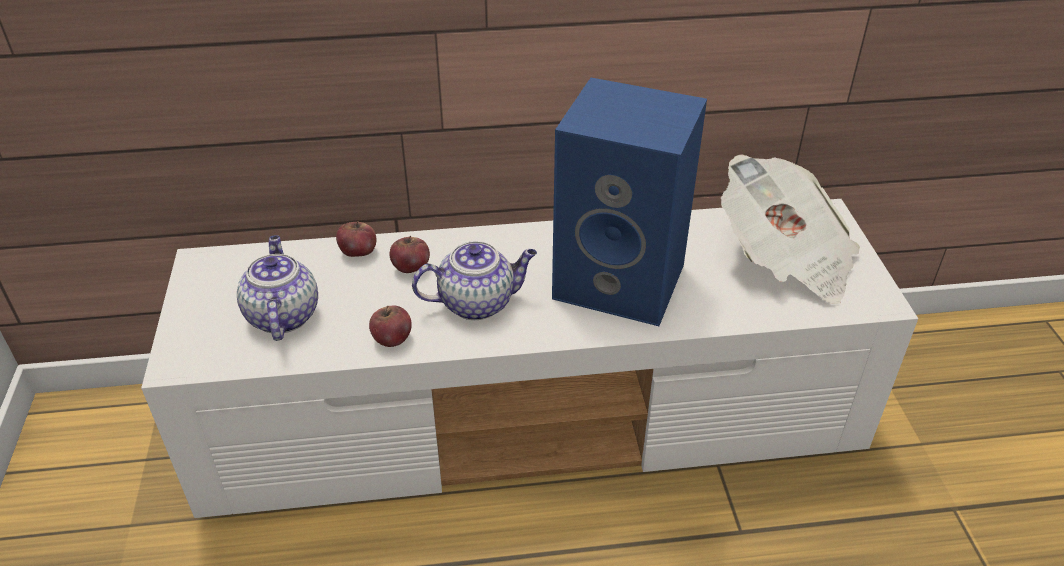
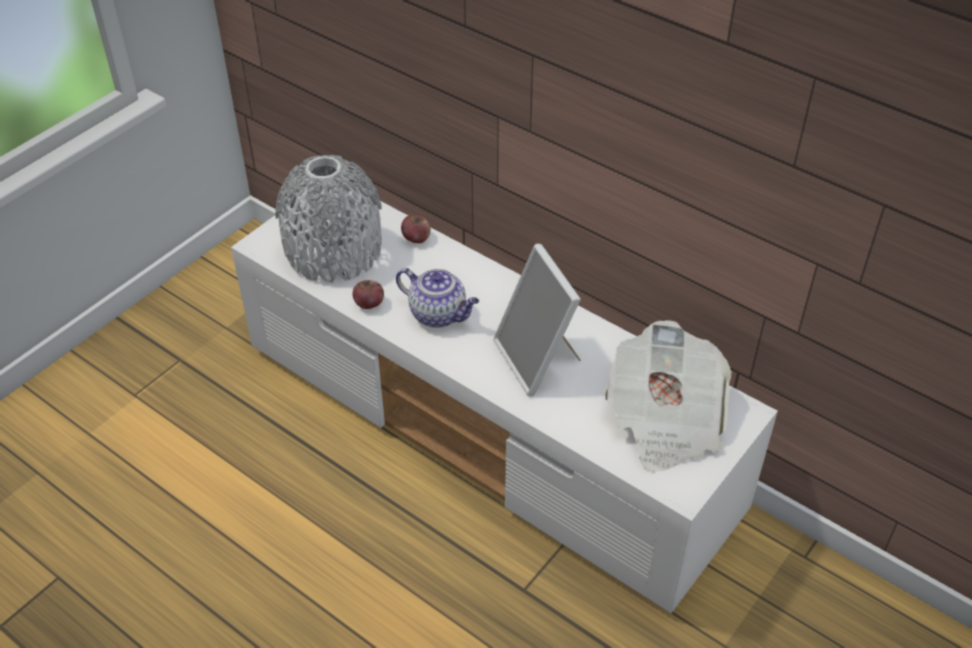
camera: 45 degrees right, 5 degrees up
teapot [237,235,318,341] -> grey vase [275,155,382,283]
apple [389,236,430,273] -> none
blue speaker [552,78,707,326] -> picture frame [493,244,581,397]

